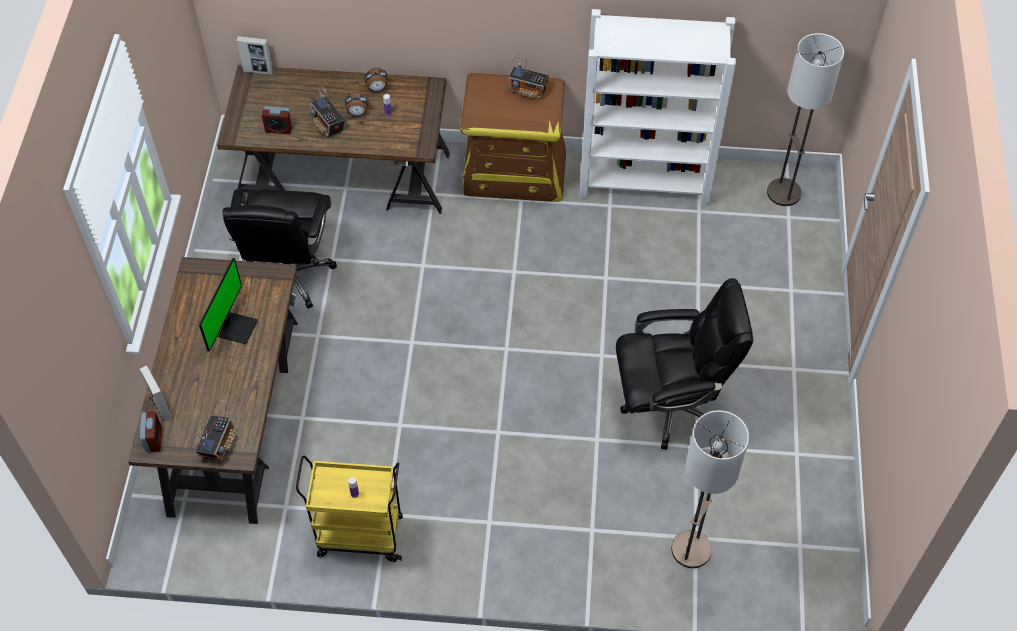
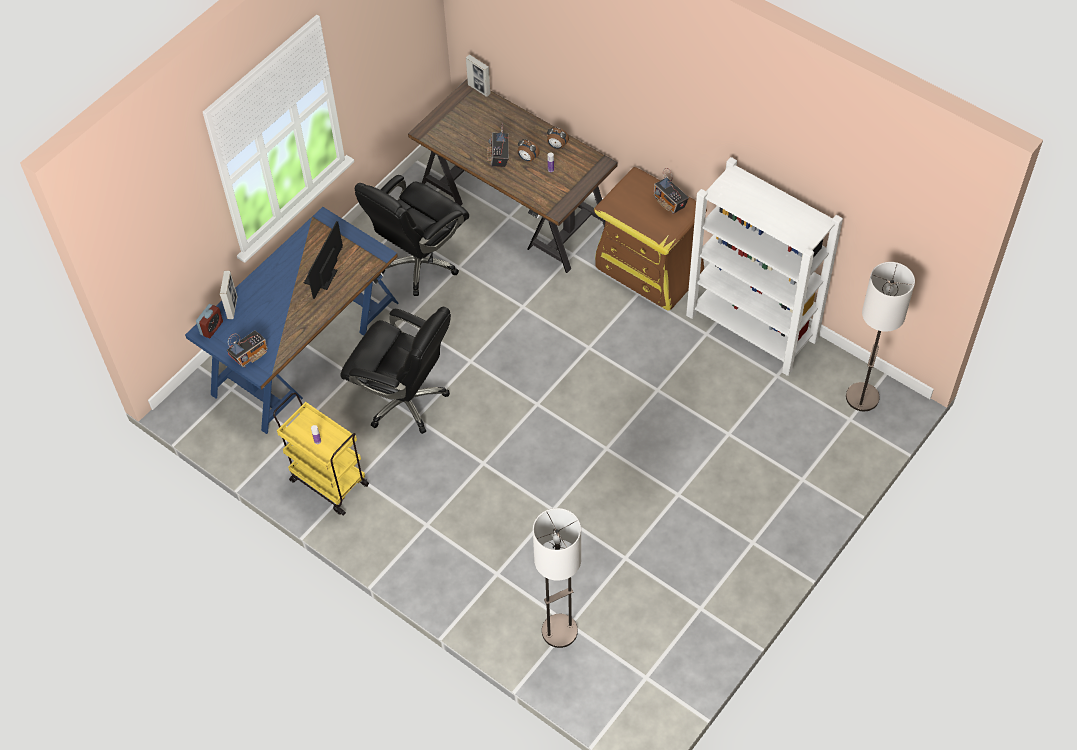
camera: 35 degrees right, 0 degrees up
brown desk [128,257,298,524] -> blue desk [185,207,398,434]
monitor [199,258,258,351] -> monitor turned 150 degrees clockwise [304,221,343,299]
alarm clock [262,106,293,134] -> none
black office chair [616,278,753,450] -> black office chair moved to [340,307,451,434]

